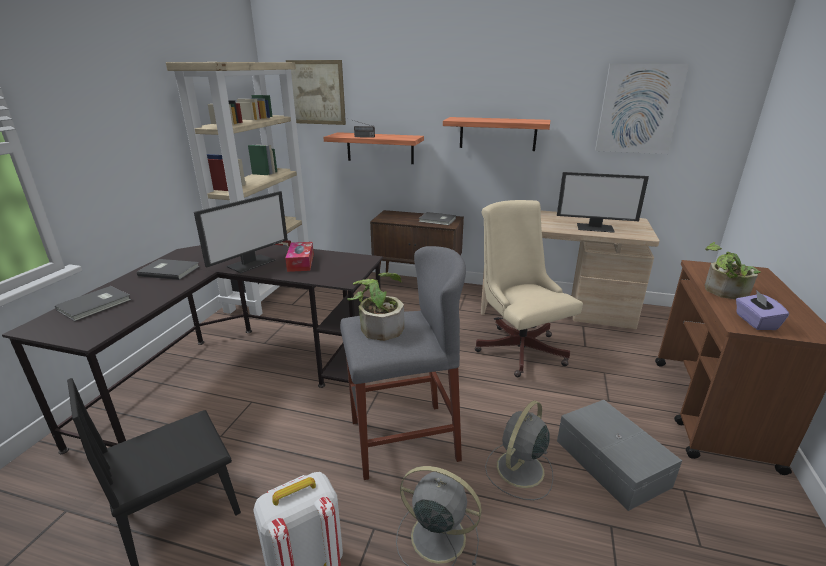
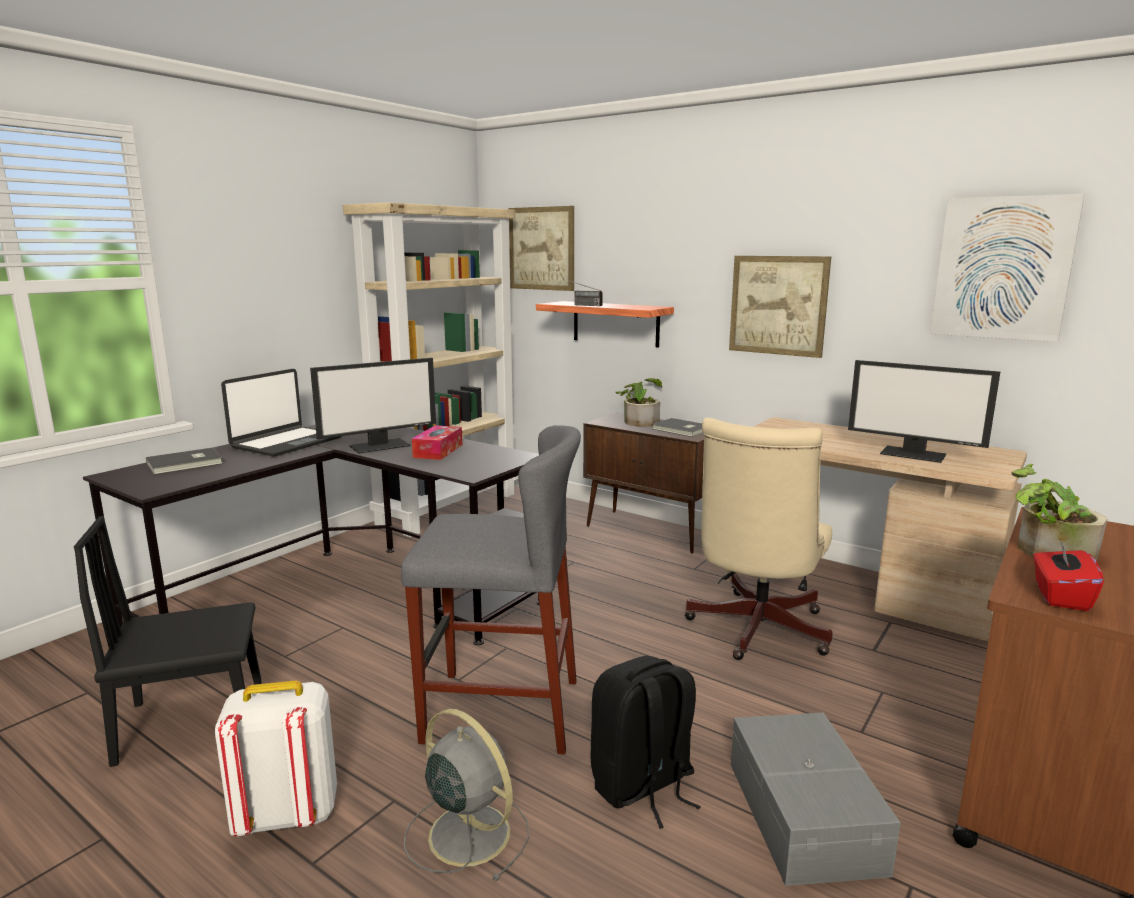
camera: 20 degrees right, 10 degrees down
grey book [137,259,200,280] -> laptop [221,369,342,457]
potted plant [347,273,404,341] -> potted plant moved to [615,378,663,427]
shelf [443,117,550,151] -> picture [729,256,831,358]
beige office chair [475,200,583,377] -> beige office chair turned 150 degrees counterclockwise [685,417,832,660]
grey fan [485,401,553,500] -> black backpack [591,656,701,829]
purple tissue box [736,290,789,330] -> red tissue box [1033,540,1104,611]

